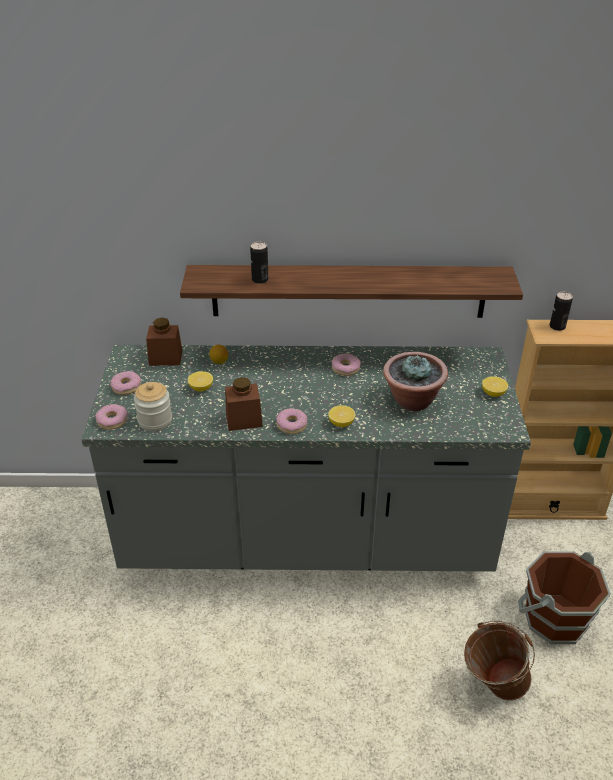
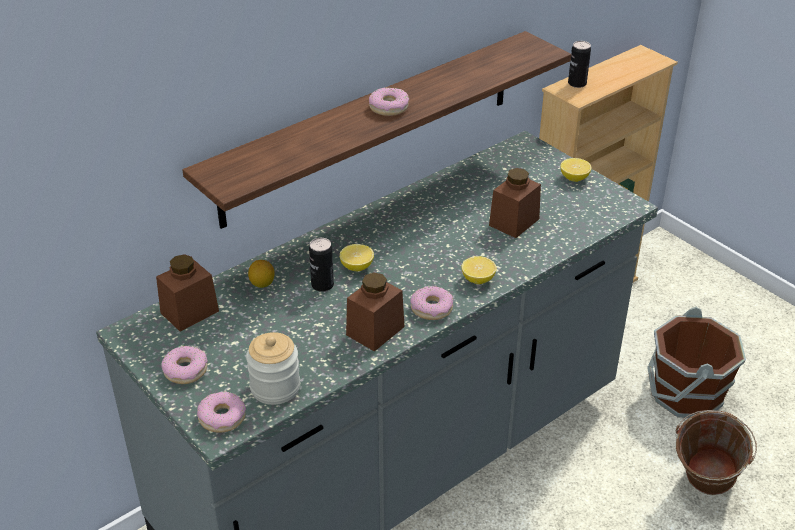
camera: 40 degrees left, 0 degrees up
lemon [188,371,213,392] -> lemon moved to [340,244,374,271]
can [250,242,269,284] -> can moved to [309,238,334,292]
donut [332,354,361,376] -> donut moved to [369,88,409,116]
potted plant [383,352,448,411] -> brown jar [489,168,541,238]

